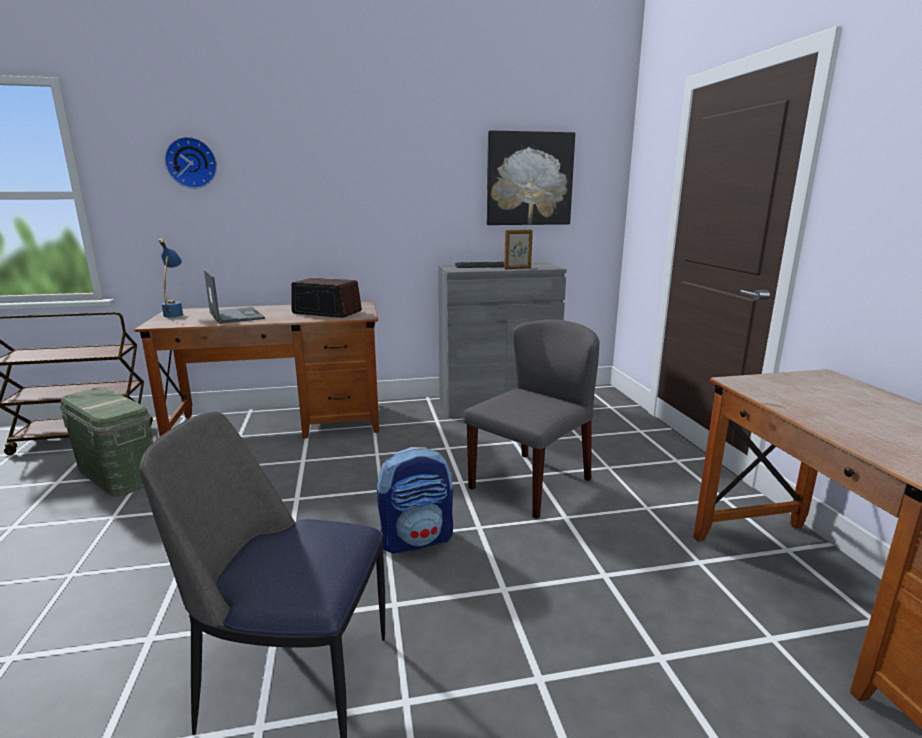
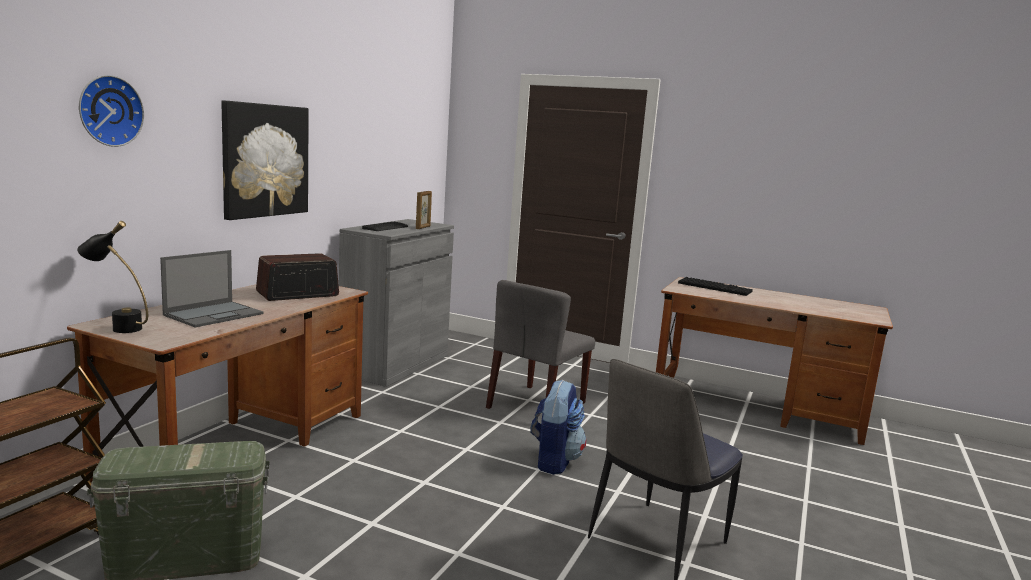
camera: 55 degrees left, 5 degrees down
blue table lamp [158,239,183,317] -> black table lamp [77,221,148,333]
laptop [204,270,265,324] -> laptop turned 120 degrees clockwise [160,250,264,327]
grey chair [463,319,599,519] -> grey chair turned 135 degrees counterclockwise [486,280,595,409]
picture [487,130,575,225] -> picture moved to [221,100,309,220]
none -> keyboard [678,277,753,296]

